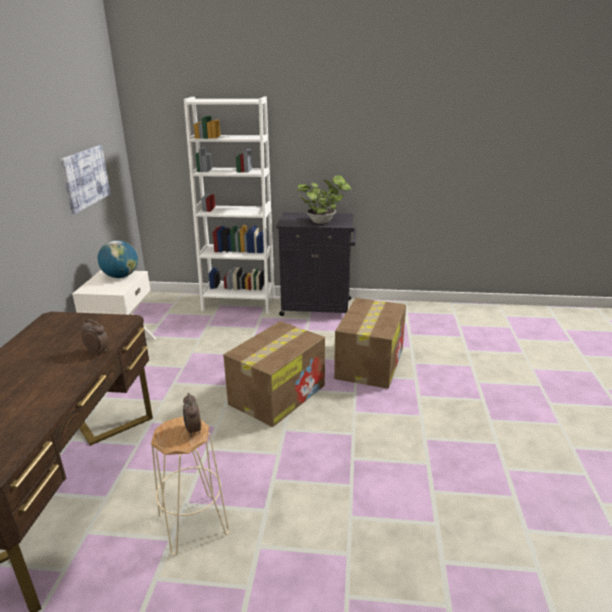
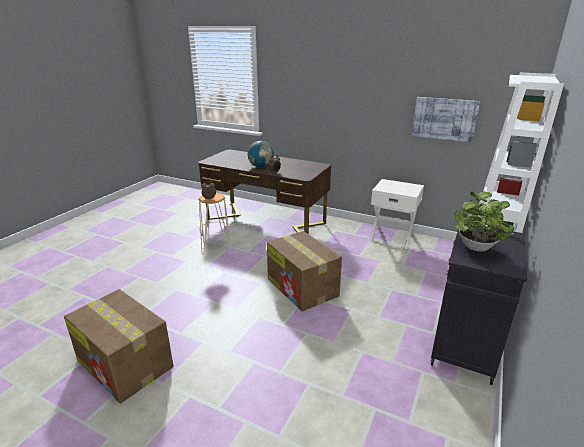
camera: 110 degrees right, 0 degrees up
globe [98,240,138,278] -> globe moved to [248,141,274,168]
cardboard box [334,298,406,389] -> cardboard box moved to [64,289,174,404]

